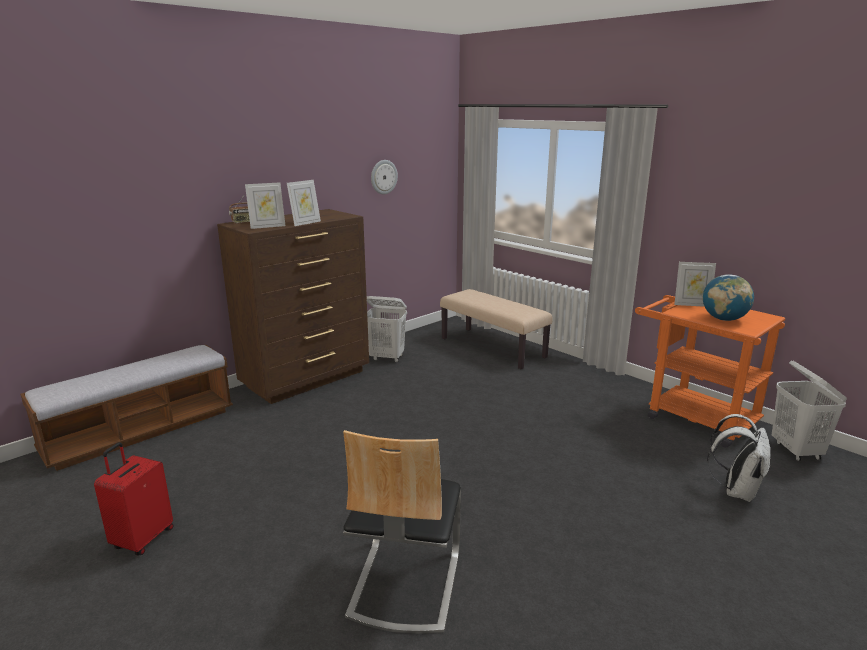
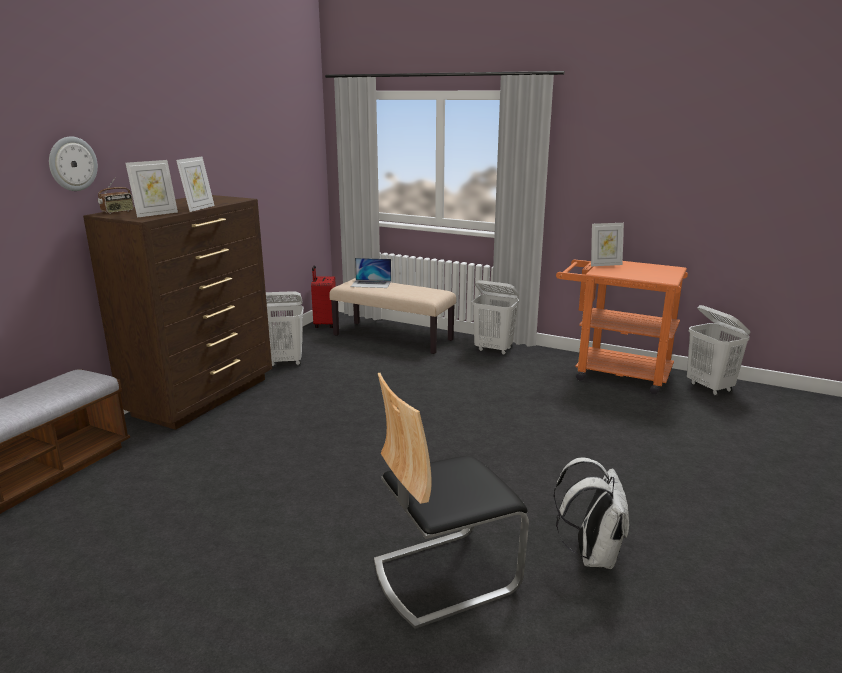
camera: 20 degrees left, 0 degrees up
red suitcase [94,442,174,555] -> red suitcase moved to [311,265,336,328]
chair [343,430,461,634] -> chair turned 75 degrees clockwise [374,373,529,629]
wall clock [371,160,398,195] -> wall clock moved to [49,137,98,191]
globe [703,274,754,321] -> none
white backpack [707,414,770,502] -> white backpack moved to [553,457,629,569]
none -> laptop [350,258,391,288]
none -> white laundry basket [472,280,519,355]

